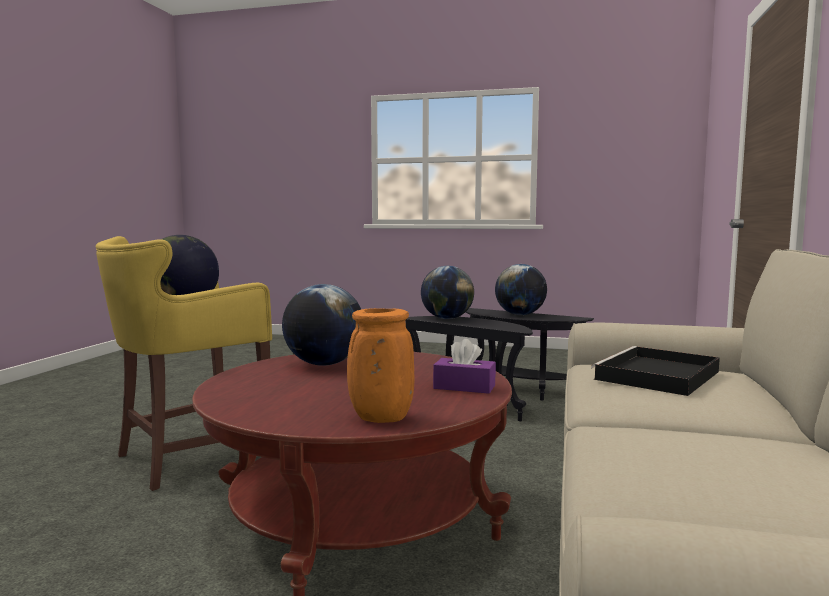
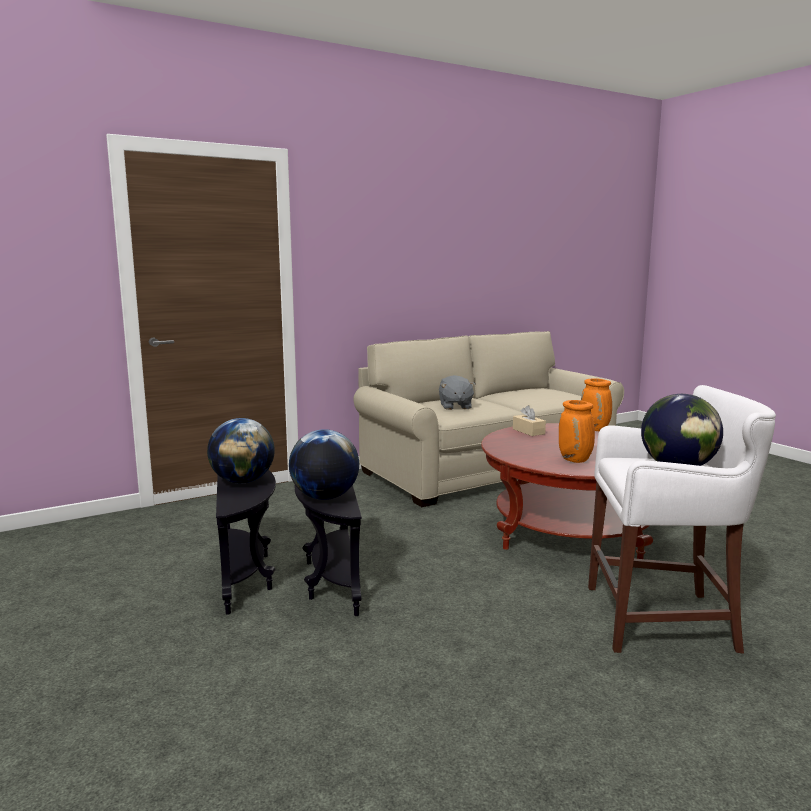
camera: 135 degrees left, 5 degrees up
yellow stool [96,236,272,491] -> white stool [588,385,776,654]
globe [282,284,361,366] -> orange vase [559,400,595,463]
purple tissue box [433,339,496,394] -> beige tissue box [513,405,546,436]
black tray [591,346,720,396] -> grey plush toy [439,375,476,410]

